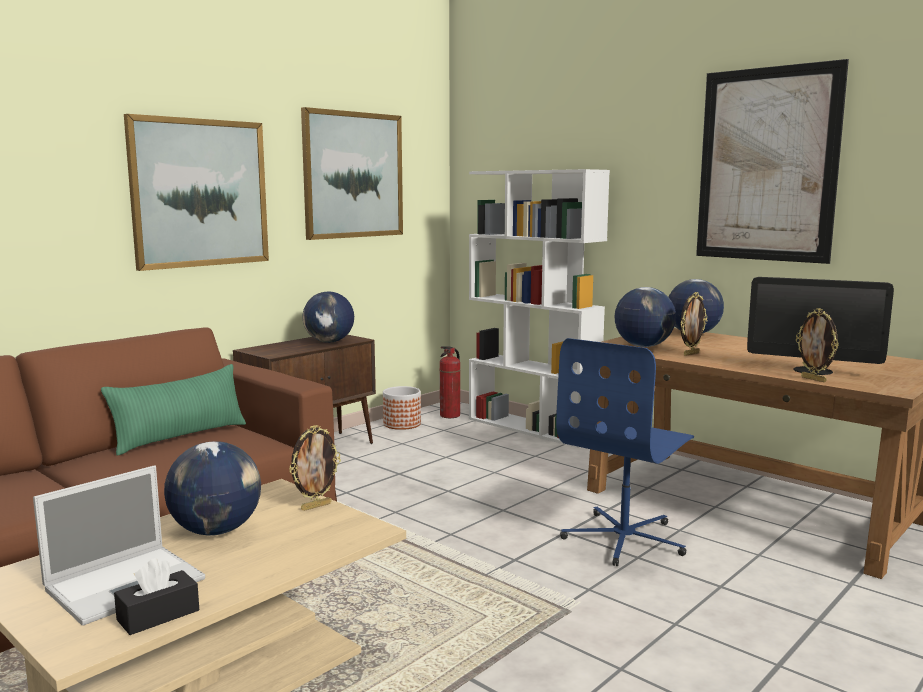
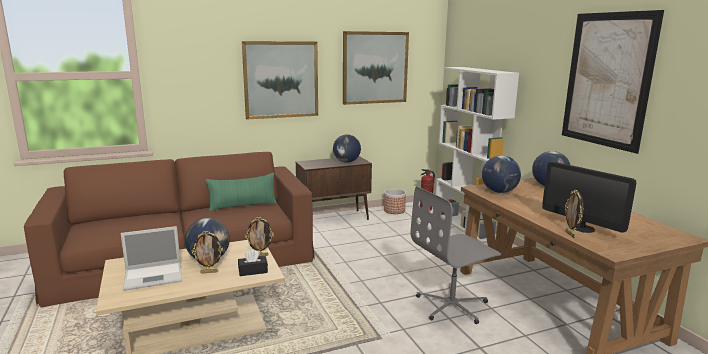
camera: 25 degrees right, 5 degrees up
black tissue box [114,558,199,635] -> black tissue box moved to [238,249,268,276]
blue office chair [556,338,694,566] -> grey office chair [411,186,501,324]
picture frame [680,292,707,356] -> picture frame moved to [192,231,223,274]

